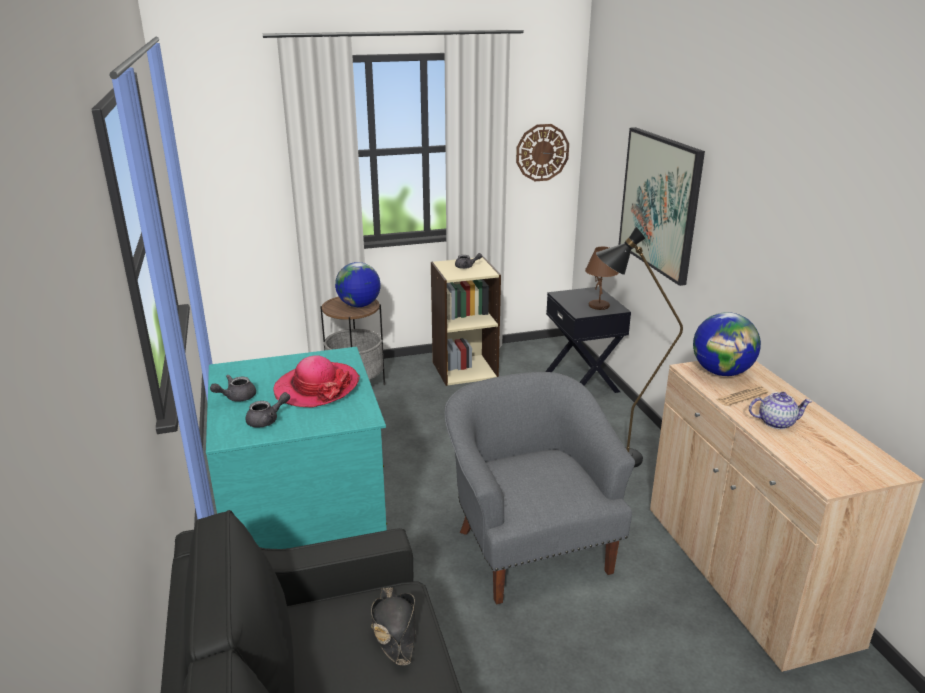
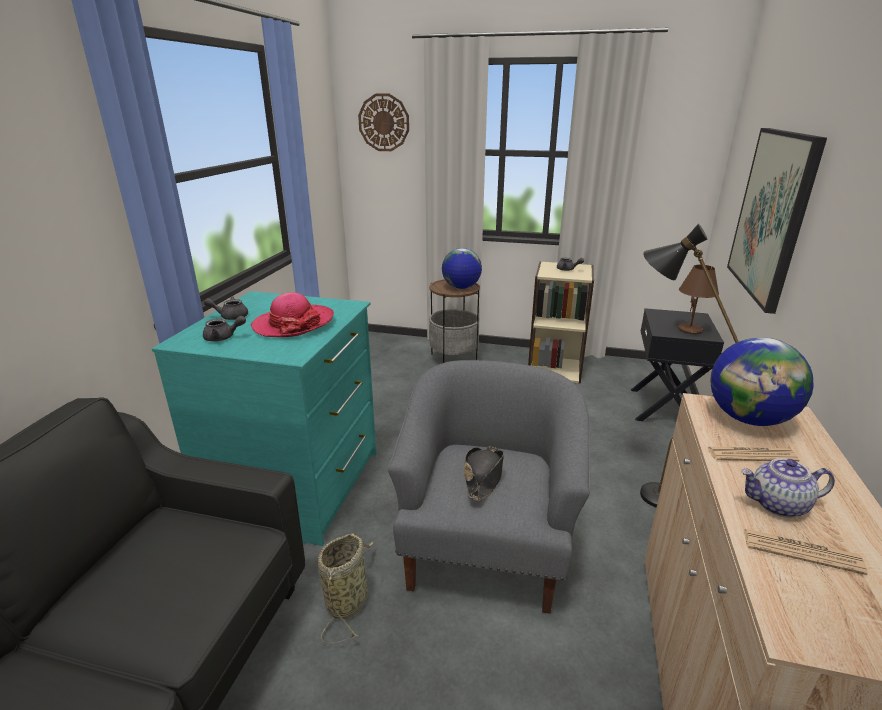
camera: 30 degrees right, 0 degrees up
black hat [371,587,416,665] -> black hat moved to [464,446,504,501]
wall clock [516,124,569,181] -> wall clock moved to [358,94,409,151]
teapot [749,392,812,429] -> teapot turned 150 degrees clockwise [741,458,835,518]
none -> basket [318,533,374,643]
none -> newspaper [744,529,868,575]

